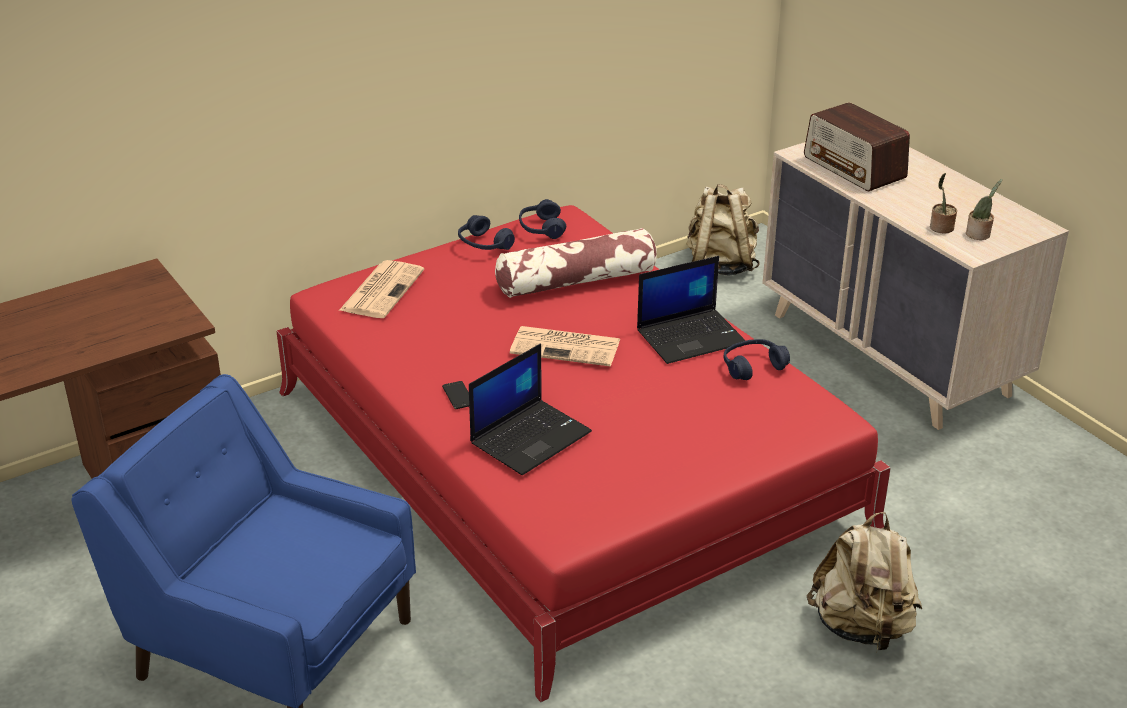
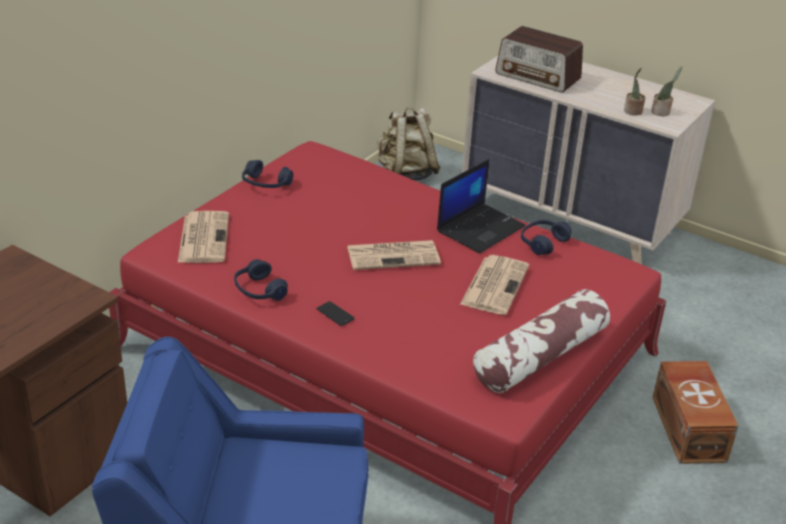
camera: 25 degrees left, 0 degrees up
laptop [469,344,592,475] -> none
pillow [495,228,657,298] -> pillow moved to [473,289,610,393]
blue headphones [519,199,566,239] -> blue headphones moved to [234,259,288,301]
beige backpack [806,512,922,650] -> brown storage box [652,361,738,464]
none -> newspaper [460,255,529,315]

